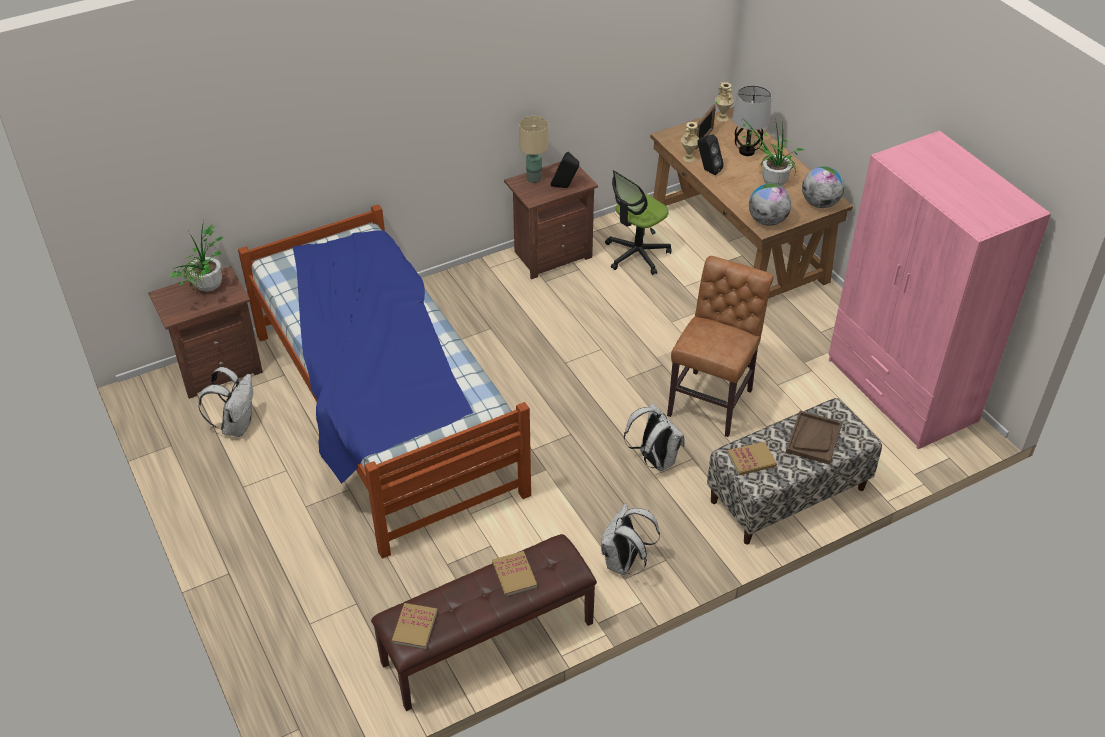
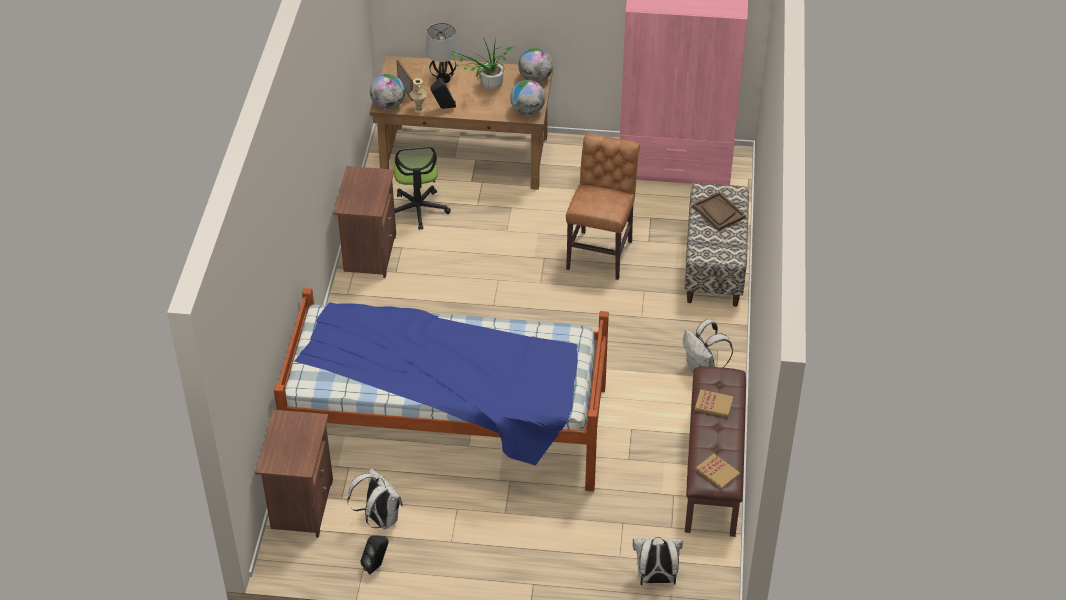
camera: 55 degrees left, 0 degrees up
potted plant [170,221,224,292] -> none
beige table lamp [519,116,548,183] -> none
black speaker [551,152,579,188] -> black speaker moved to [360,536,388,574]
white backpack [624,403,685,471] -> white backpack moved to [633,537,683,586]
brown chair [667,256,774,437] -> brown chair turned 45 degrees clockwise [566,133,640,280]
beige vase [715,82,734,122] -> none
book [727,442,777,475] -> none
none -> globe [370,74,405,109]

